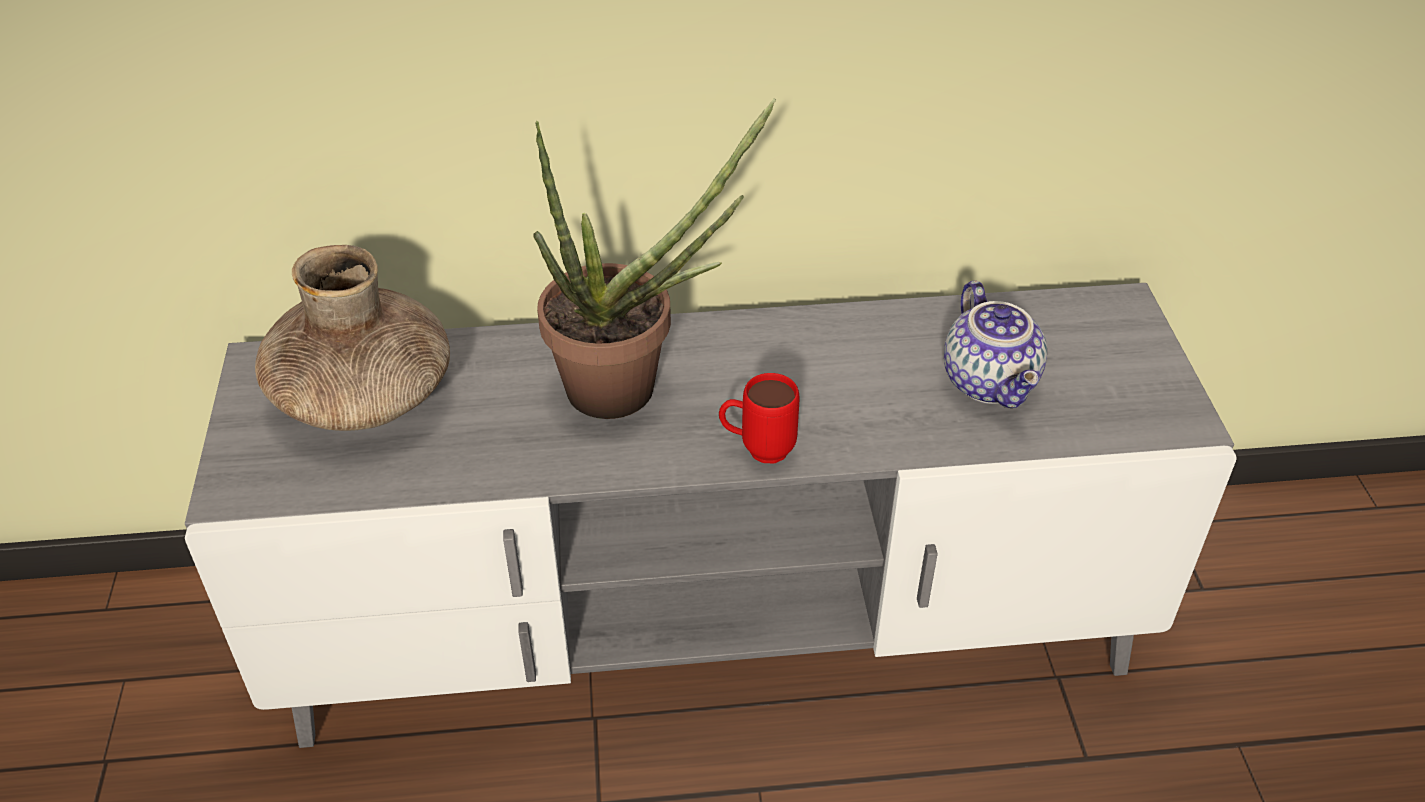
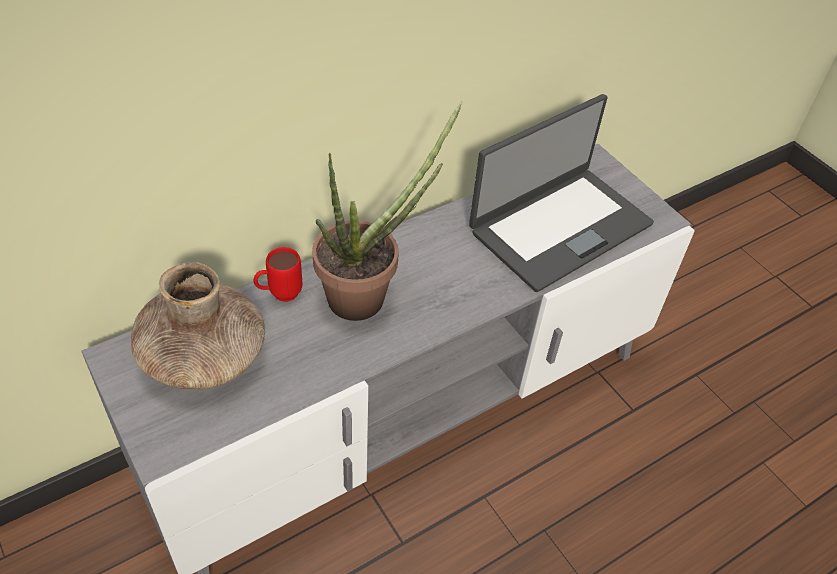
camera: 30 degrees left, 5 degrees up
red mug [719,373,800,463] -> red mug moved to [254,247,302,302]
teapot [944,281,1047,408] -> laptop [469,94,654,292]

